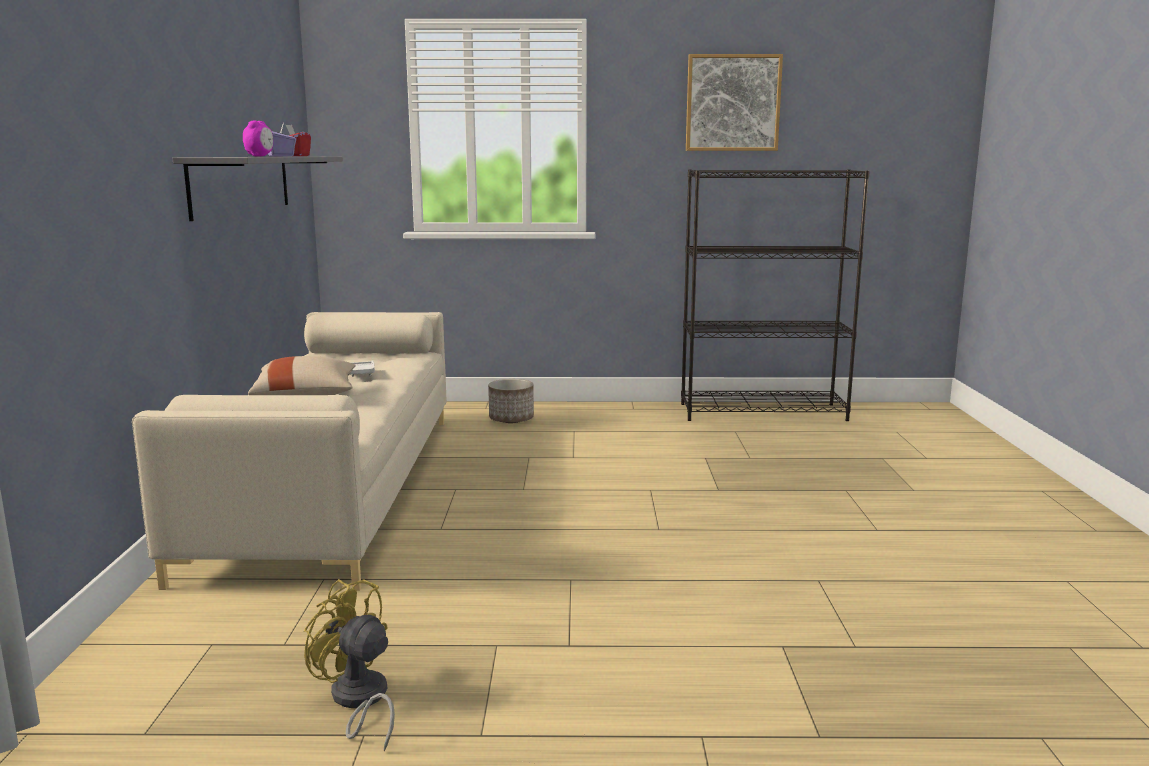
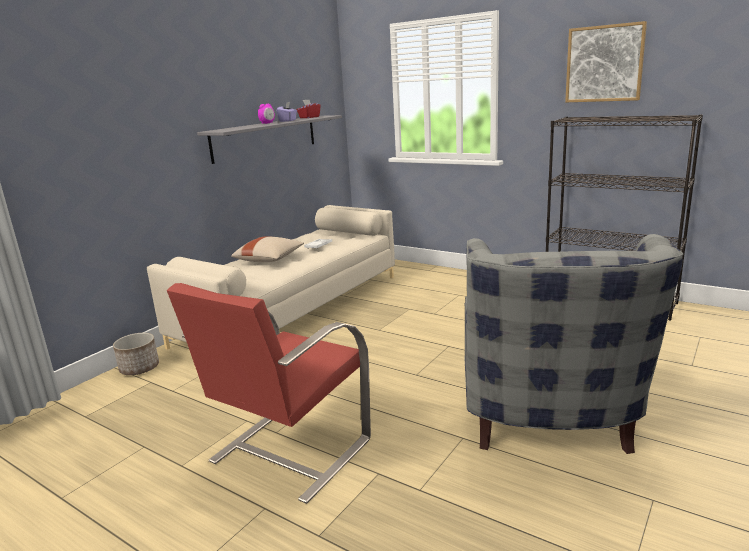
camera: 35 degrees right, 5 degrees up
yellow fan [304,579,395,752] -> none
planter [488,379,534,423] -> planter moved to [113,333,159,375]
none -> red armchair [167,283,371,504]
none -> grey armchair [465,234,684,454]

